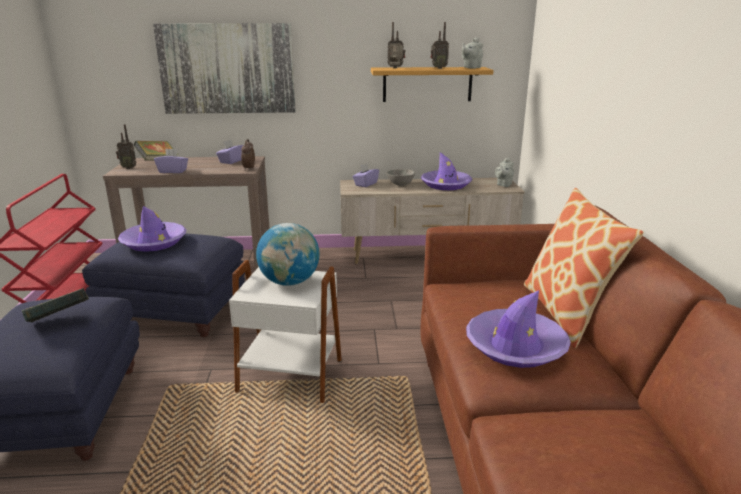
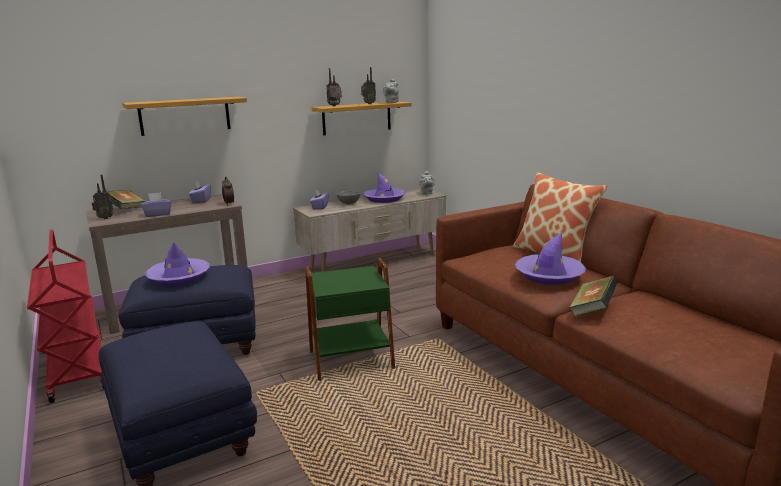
camera: 25 degrees left, 5 degrees down
book [22,288,89,322] -> book moved to [569,276,618,317]
picture [153,23,296,114] -> shelf [123,97,247,136]
white side table [229,260,342,403] -> green side table [305,258,395,381]
globe [256,223,319,286] -> none

